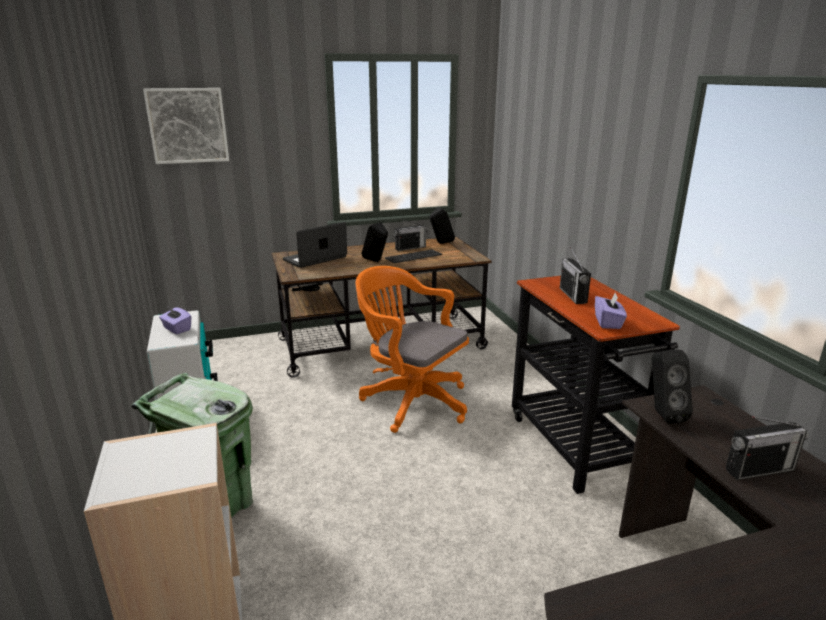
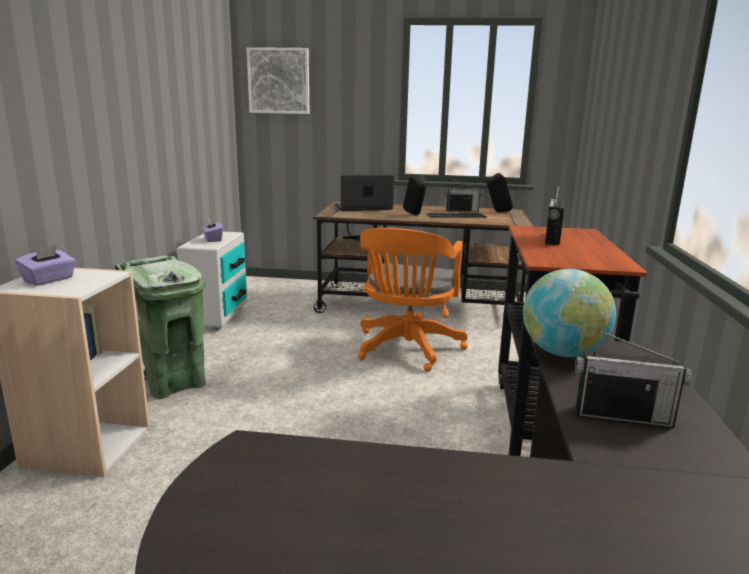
camera: 25 degrees right, 5 degrees down
orange office chair [355,266,469,433] -> orange office chair turned 135 degrees counterclockwise [358,228,468,372]
purple tissue box [595,292,627,329] -> purple tissue box moved to [15,245,76,286]
black speaker [652,350,693,424] -> globe [523,269,616,357]

